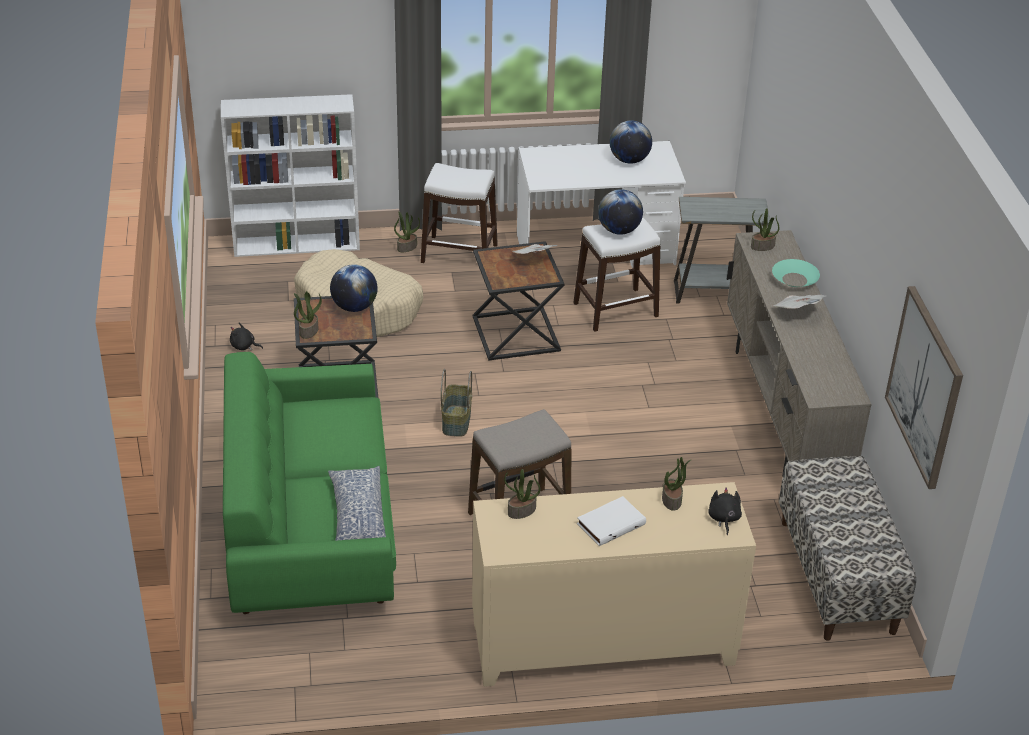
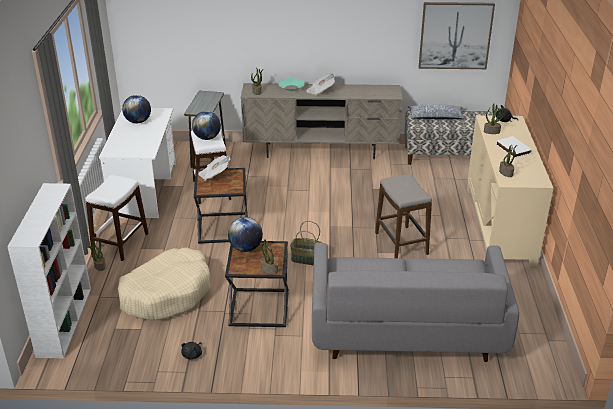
camera: 80 degrees left, 5 degrees down
green sofa [223,352,396,614] -> grey sofa [312,243,519,362]
pillow [328,466,386,541] -> pillow moved to [408,104,464,119]

